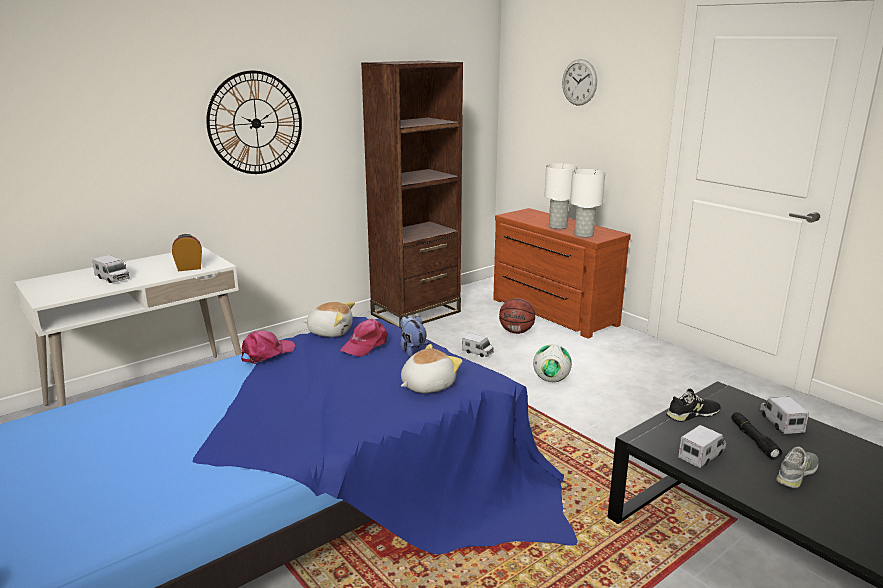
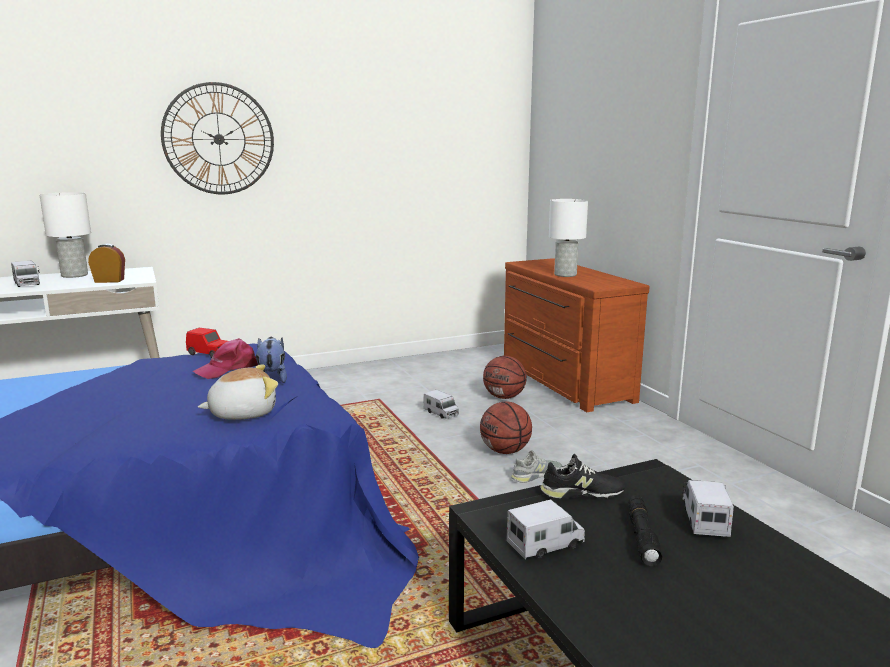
camera: 15 degrees right, 5 degrees down
pink cap [241,331,296,364] -> none
plush toy [303,302,355,337] -> red toy car [186,328,228,358]
brown bookcase [361,61,463,329] -> none
football [533,344,572,382] -> basketball [480,401,532,454]
wall clock [562,59,597,106] -> none
white table lamp [570,169,605,238] -> white table lamp moved to [40,192,91,278]
grey shoe [776,446,819,488] -> grey shoe moved to [511,450,562,483]

